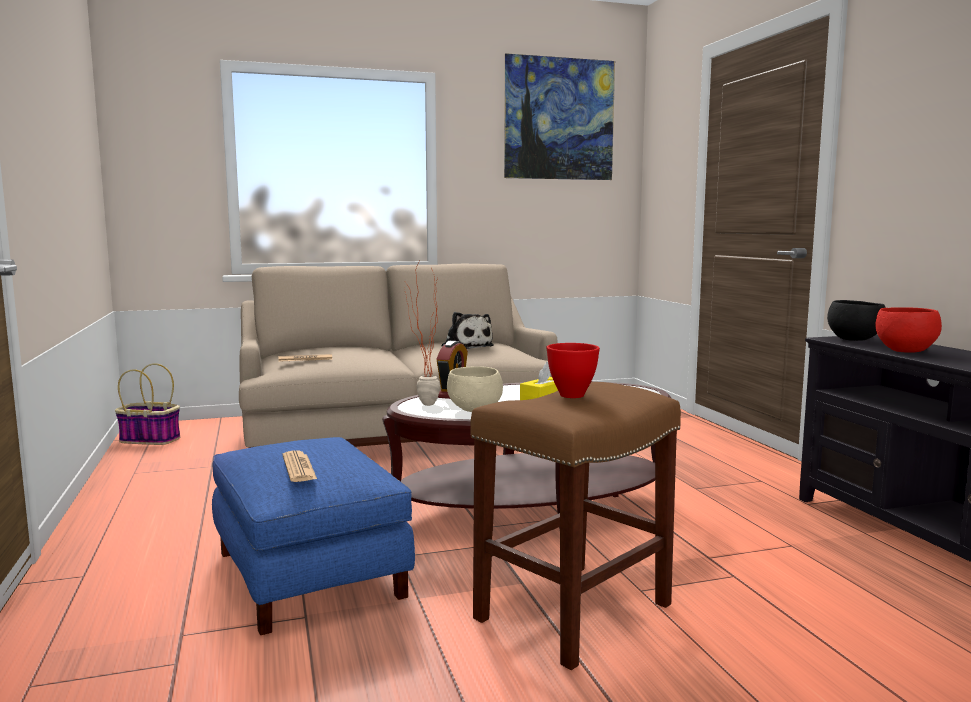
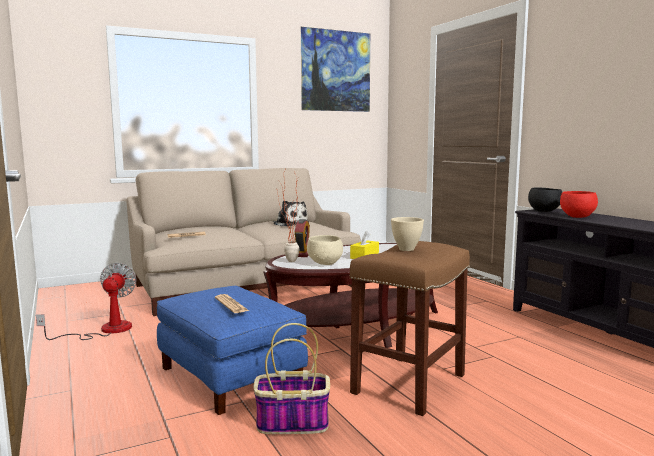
camera: 10 degrees left, 0 degrees up
basket [115,363,180,445] -> basket moved to [253,323,330,434]
red bowl [546,343,600,398] -> beige bowl [391,217,424,251]
none -> fan [36,263,136,340]

